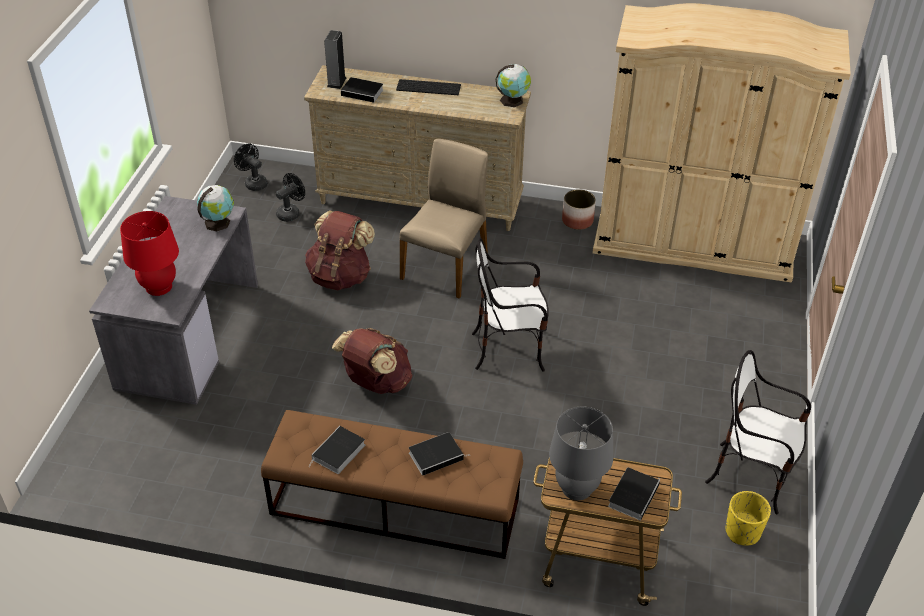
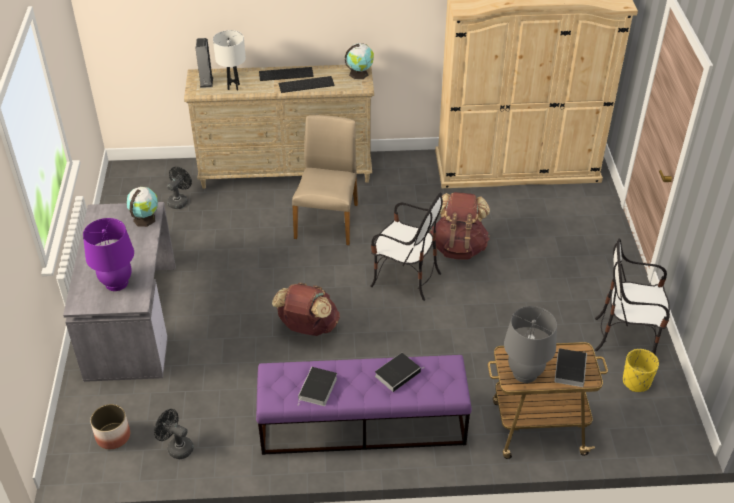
camera: 15 degrees left, 0 degrees up
red table lamp [120,211,179,296] -> purple table lamp [83,218,134,291]
black fan [234,143,268,191] -> black fan moved to [154,409,194,459]
brown bench [261,410,523,559] -> purple bench [256,355,472,455]
brown backpack [305,210,375,290] -> brown backpack moved to [430,192,490,260]
book [341,77,384,103] -> white table lamp [213,30,246,91]
chair [472,238,549,371] -> chair turned 135 degrees counterclockwise [370,193,443,301]
planter [562,189,596,230] -> planter moved to [90,404,130,449]
none -> keyboard [278,76,335,93]

